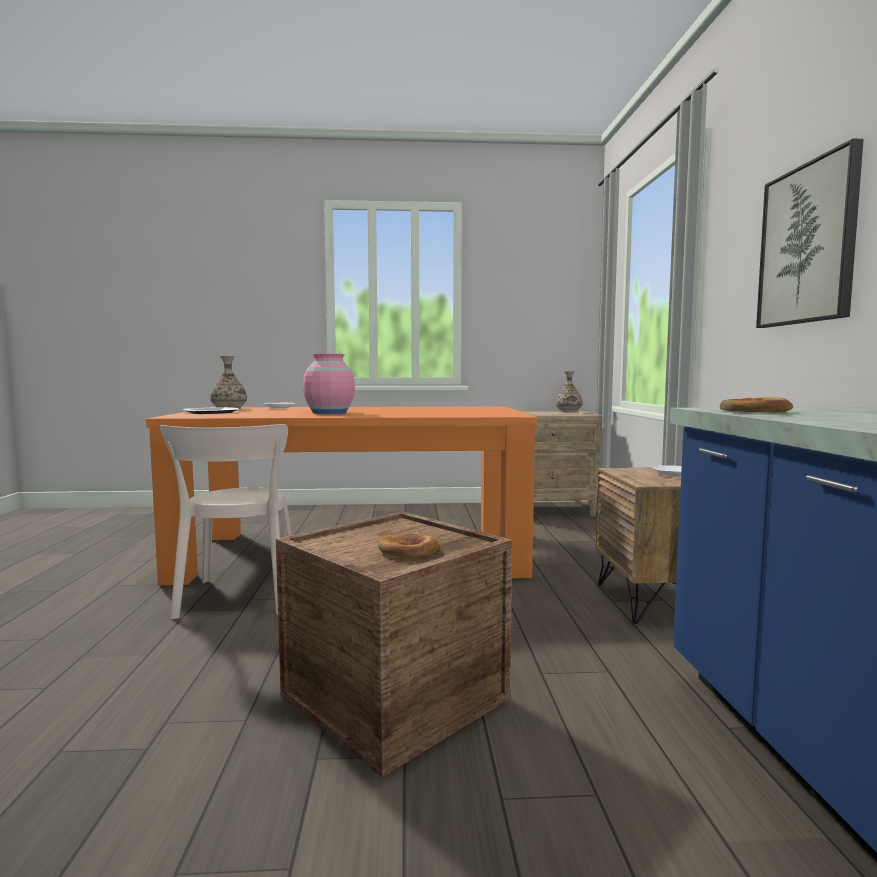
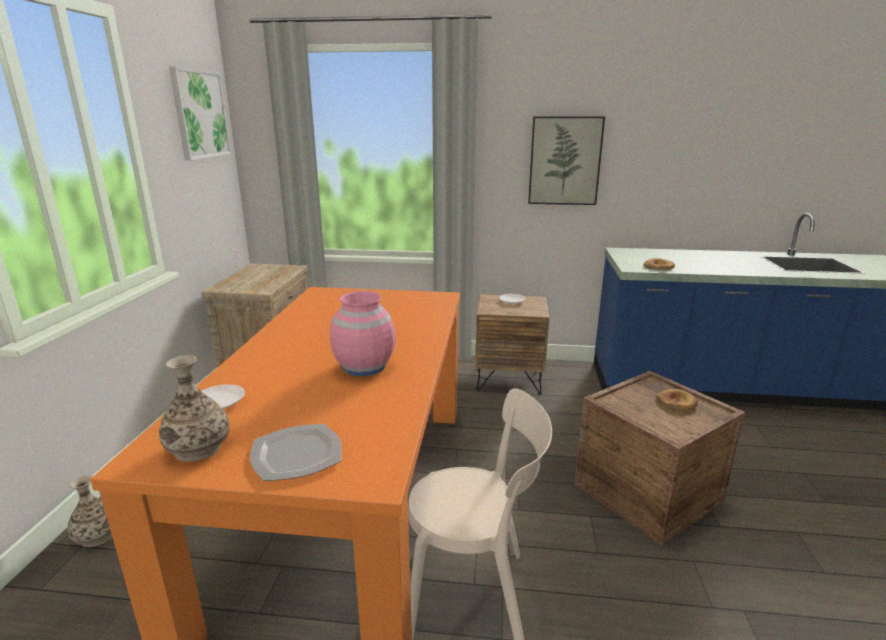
camera: 80 degrees left, 15 degrees up
vase [556,371,583,412] -> vase moved to [67,475,112,547]
none -> picture [169,66,232,161]

